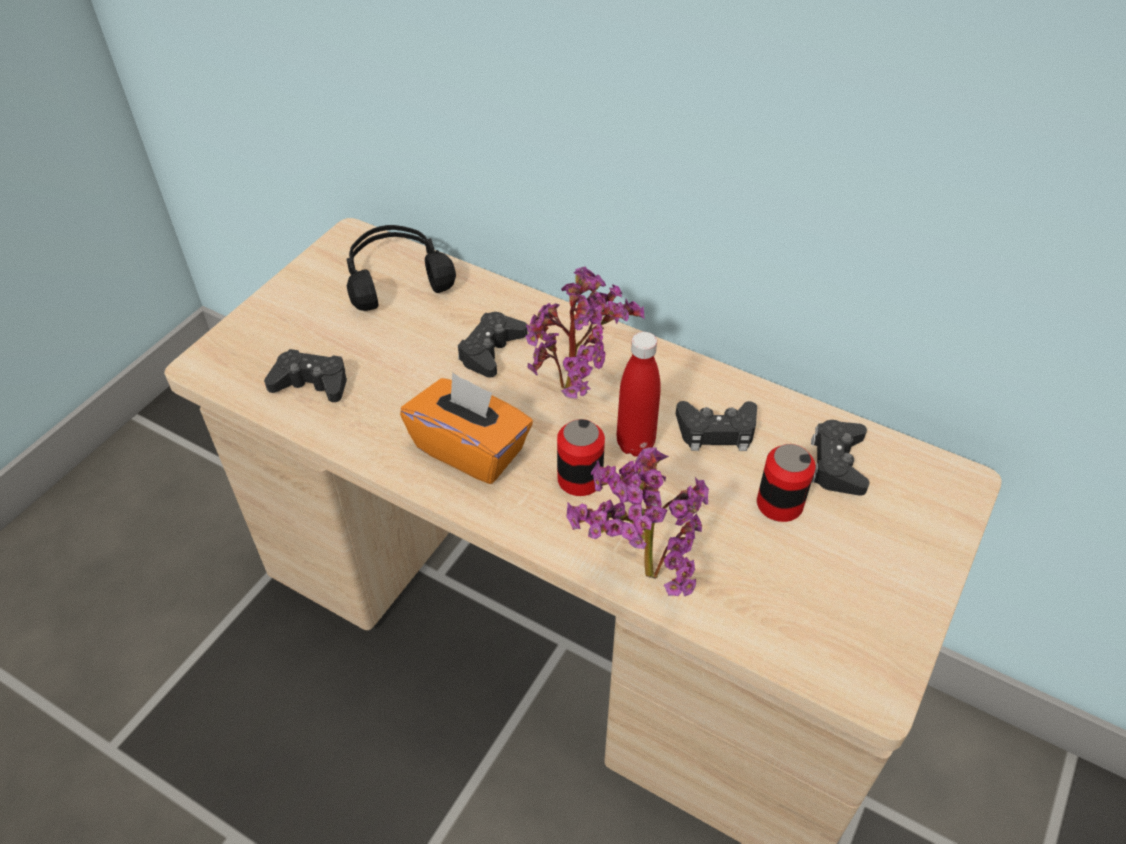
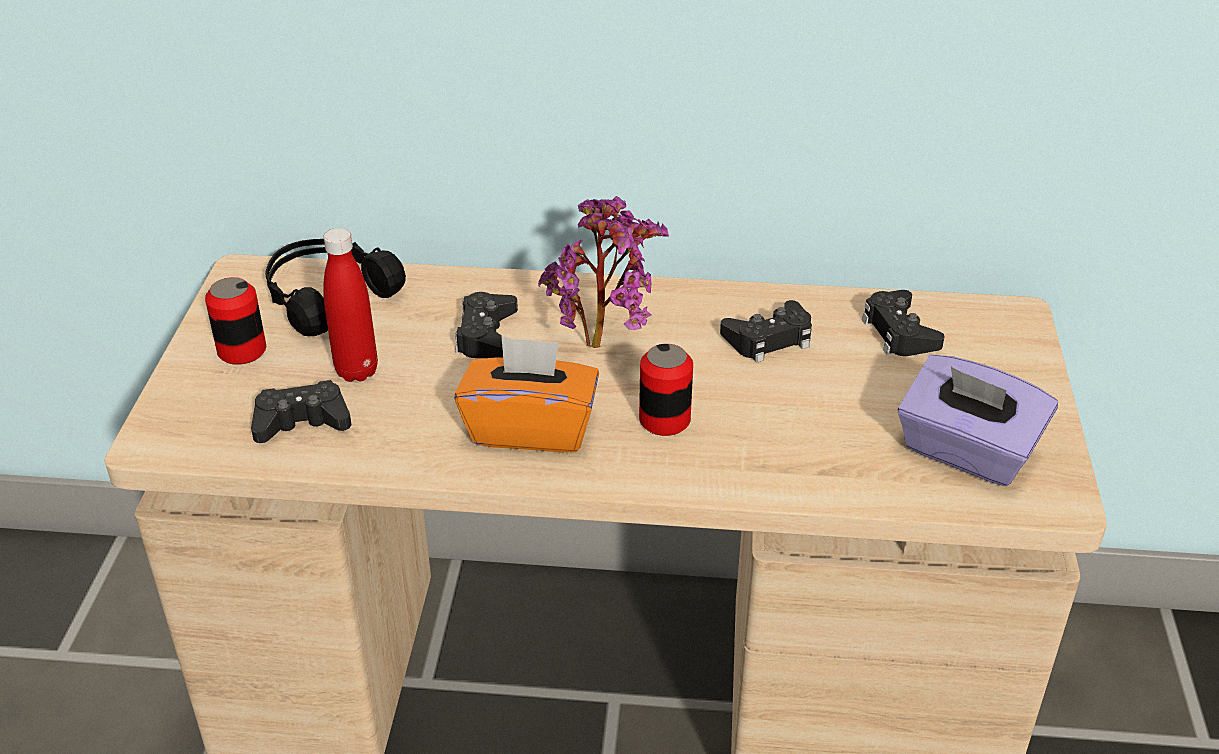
camera: 25 degrees left, 10 degrees down
potted plant [566,447,709,596] -> none
red bottle [617,332,661,457] -> red bottle moved to [323,228,378,382]
can [757,444,816,522] -> can moved to [205,277,266,365]
none -> purple tissue box [898,355,1058,486]

